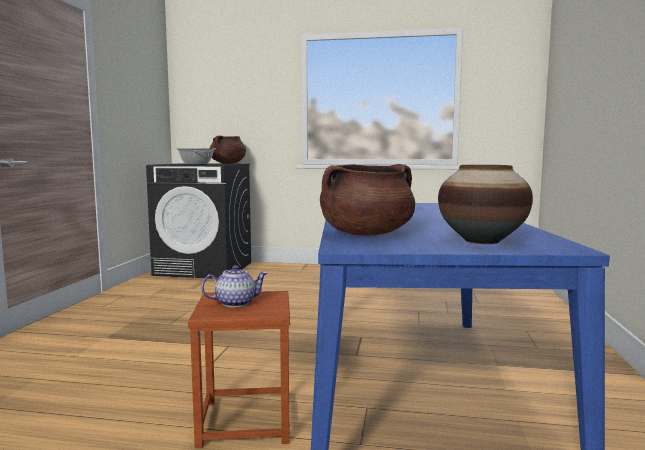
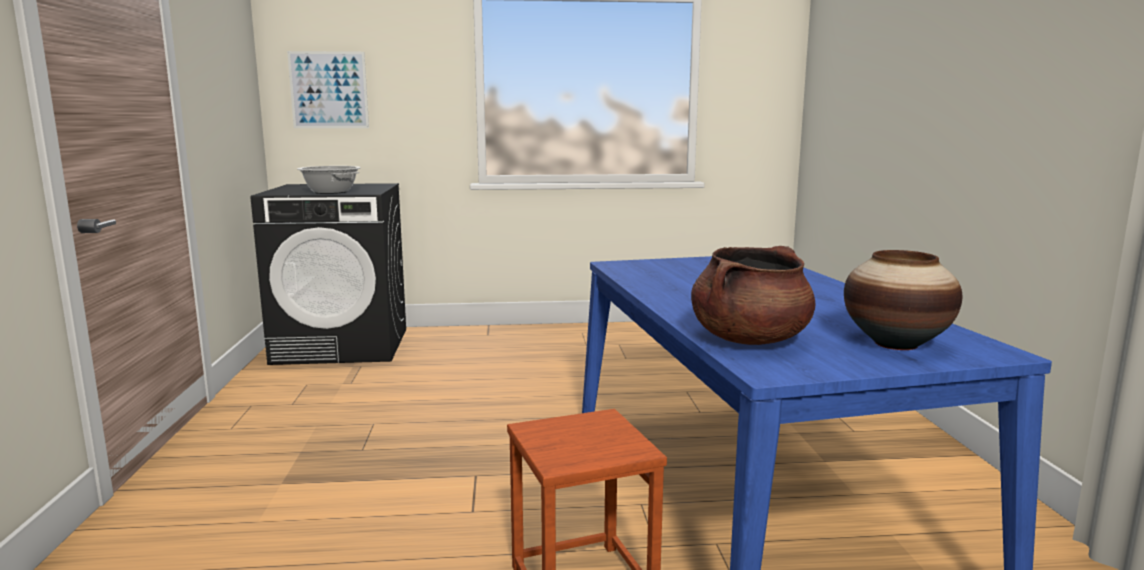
camera: 15 degrees left, 5 degrees up
teapot [201,265,268,307] -> none
brown cooking pot [210,136,246,164] -> none
none -> picture [287,51,369,128]

